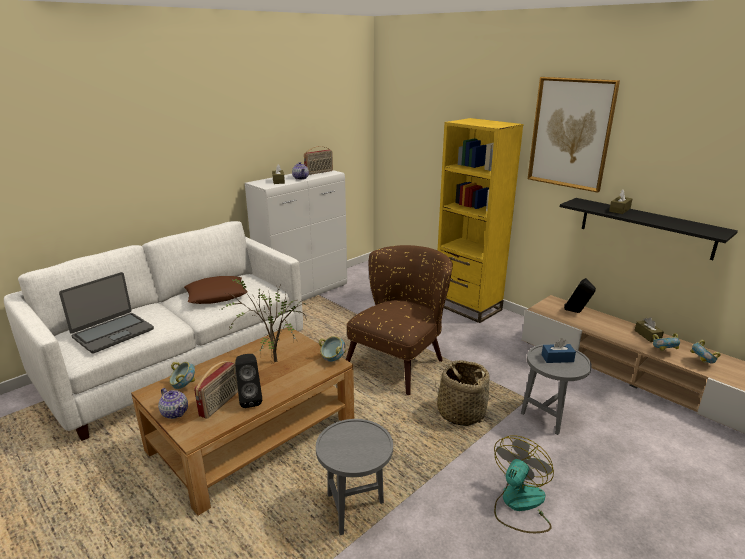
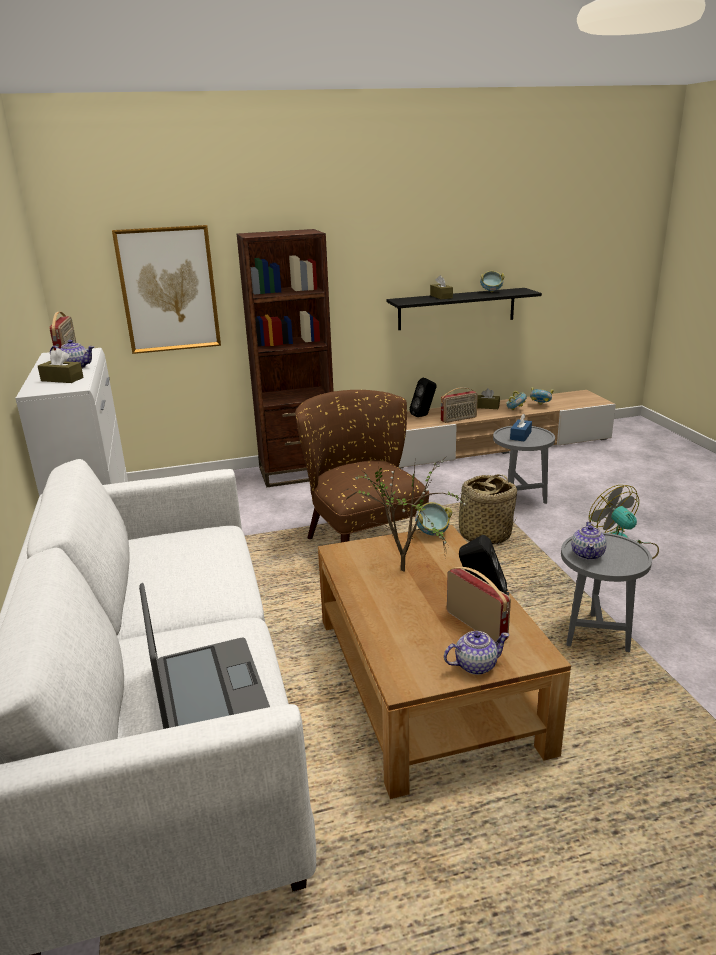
camera: 60 degrees left, 0 degrees up
bowl [169,362,195,389] -> bowl moved to [480,271,505,292]
brown pillow [184,276,248,304] -> none
yellow bookcase [438,118,524,323] -> brown bookcase [237,229,334,487]
picture [528,77,620,193] -> picture moved to [112,225,221,354]
none -> radio [441,387,478,423]
none -> teapot [571,522,607,560]

